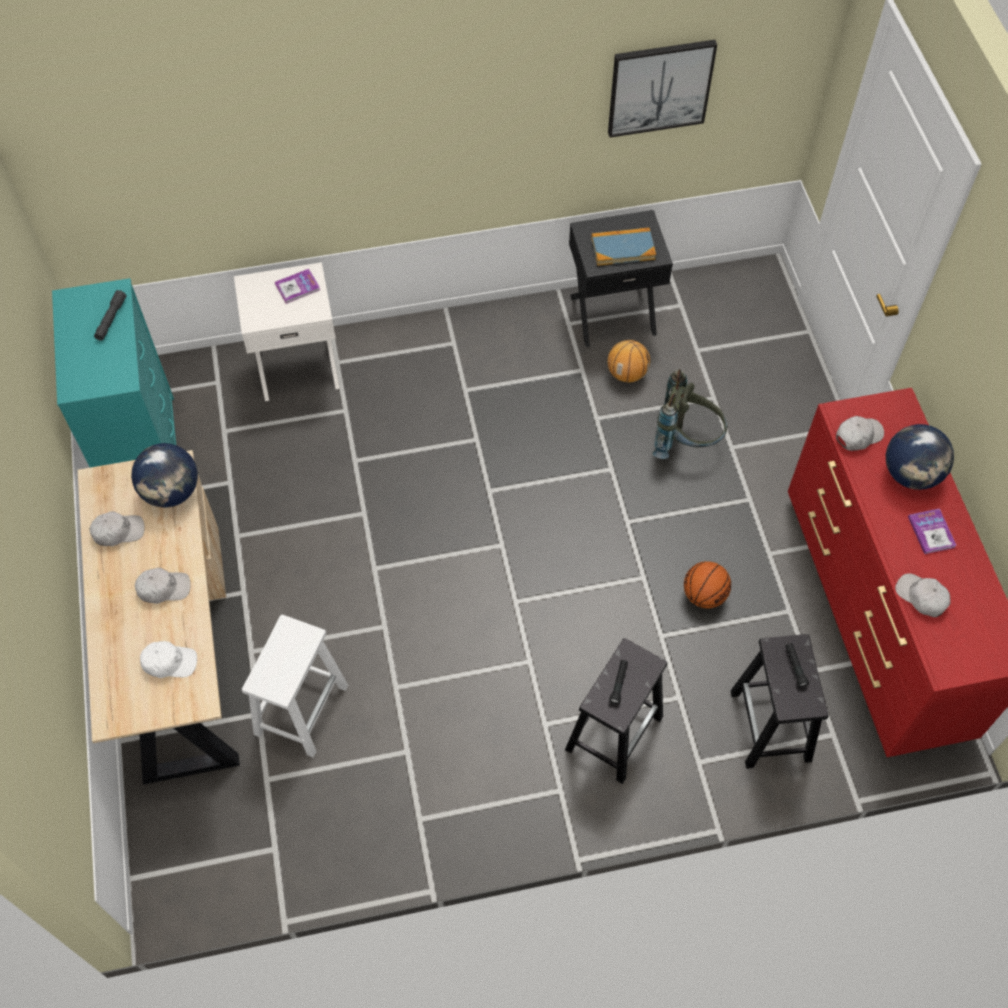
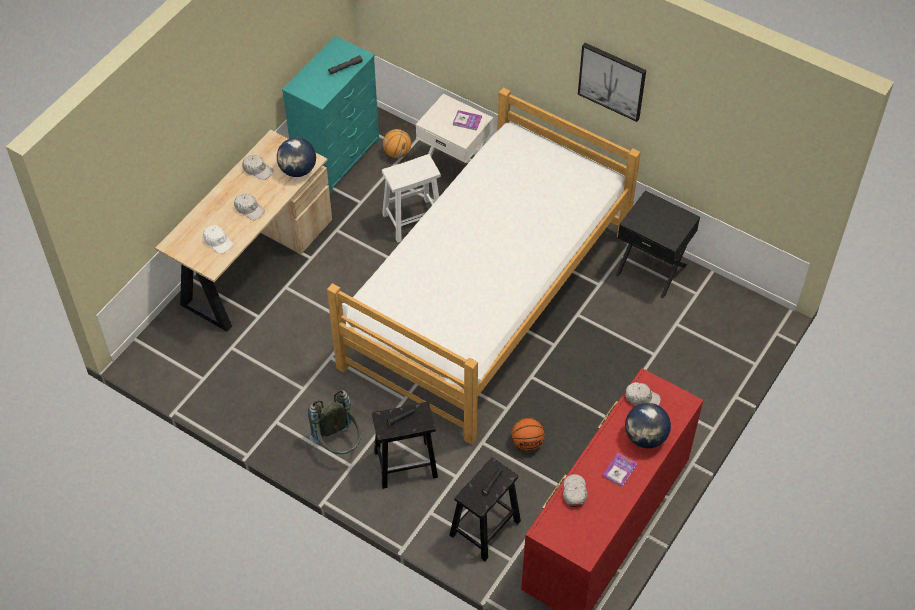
camera: 45 degrees right, 5 degrees down
white stool [242,615,348,758] -> white stool moved to [382,154,441,243]
book [591,228,656,266] -> none
picture [608,40,717,138] -> picture moved to [578,43,646,122]
basketball [608,340,650,382] -> basketball moved to [383,129,411,158]
grey backpack [652,369,727,459] -> grey backpack moved to [308,390,361,454]
none -> bed [327,87,641,445]

